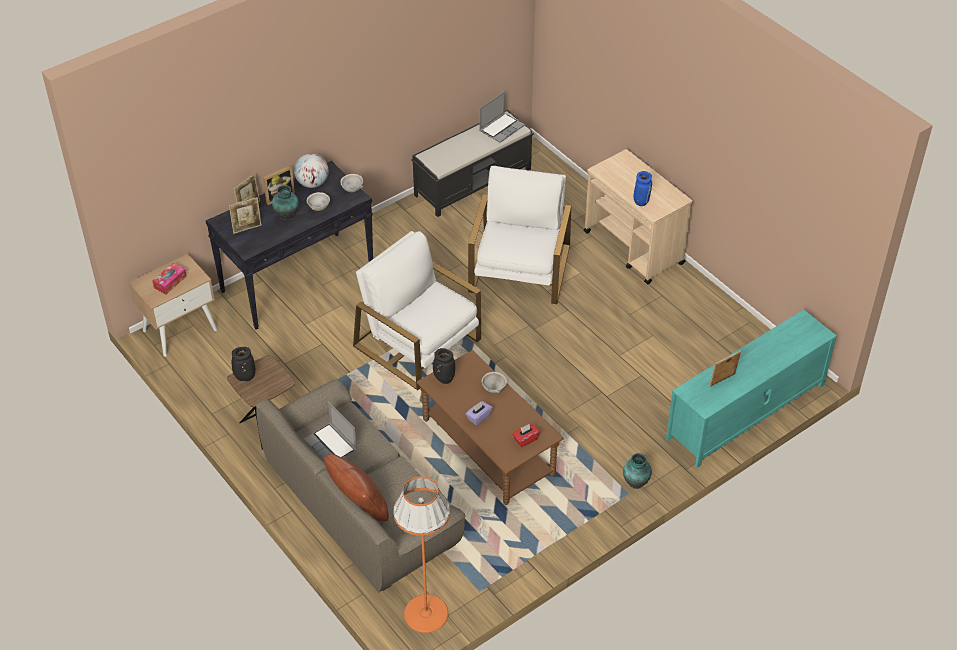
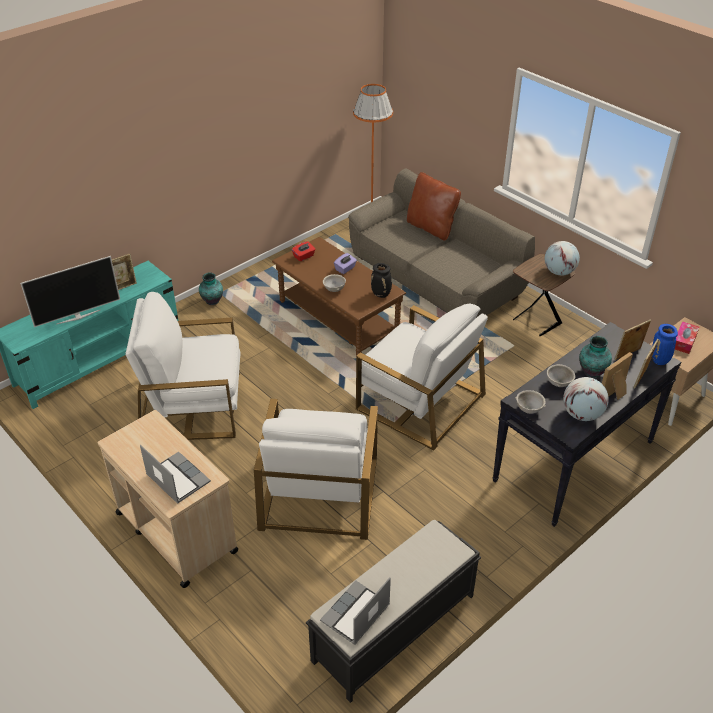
camera: 175 degrees right, 5 degrees down
black vase [232,347,255,381] -> globe [545,241,580,276]
laptop [304,401,357,460] -> laptop moved to [140,445,211,504]
blue vase [633,171,652,206] -> blue vase moved to [652,324,678,365]
none -> television [20,256,120,327]
none -> white armchair [125,292,241,440]

